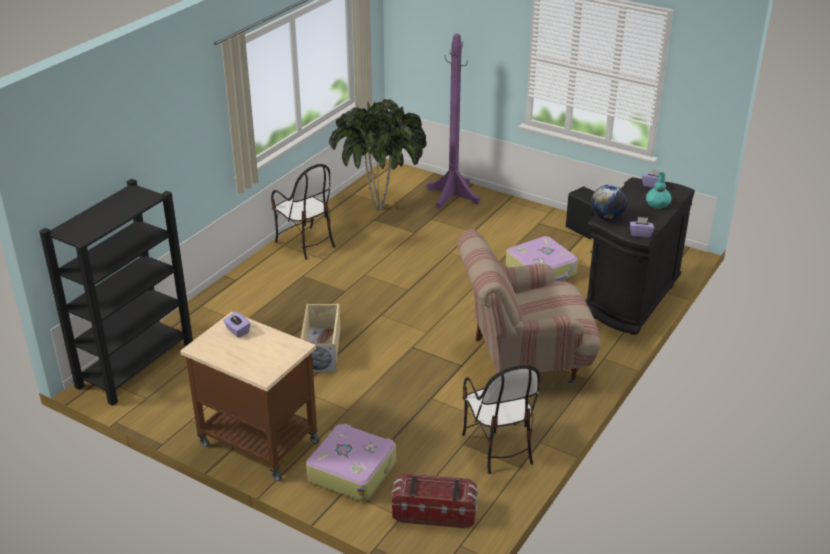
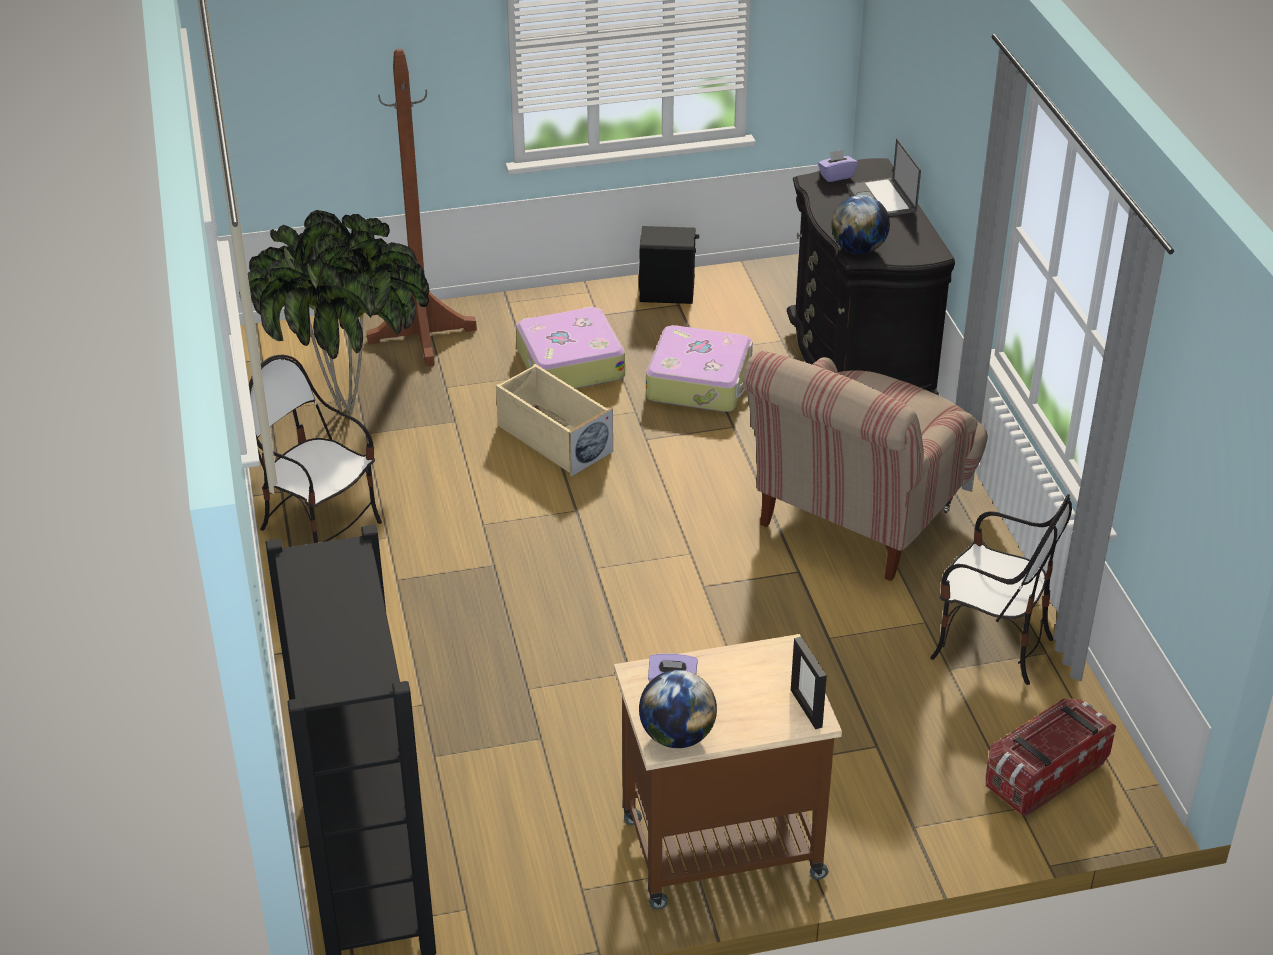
camera: 45 degrees left, 5 degrees up
chair [271,164,335,260] -> chair turned 150 degrees counterclockwise [249,355,382,543]
beige storage box [301,303,340,372] -> beige storage box moved to [496,364,613,477]
suitcase [306,424,396,502] -> suitcase moved to [516,306,625,389]
purple clothes rack [427,33,480,209] -> brown clothes rack [367,49,477,367]
purple tissue box [630,217,654,237] -> none
turquoise vase [646,172,672,209] -> laptop [846,138,921,216]
none -> globe [639,670,717,748]
none -> picture frame [791,637,827,729]

